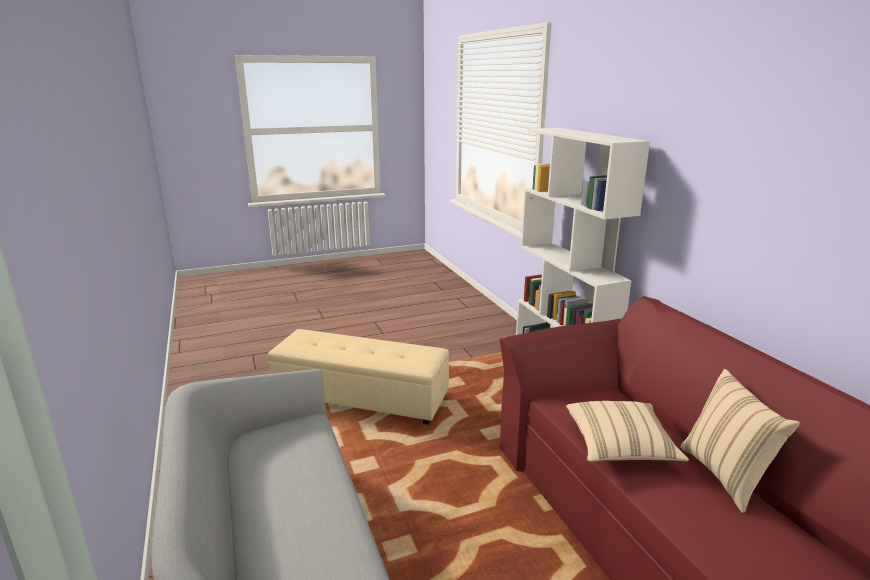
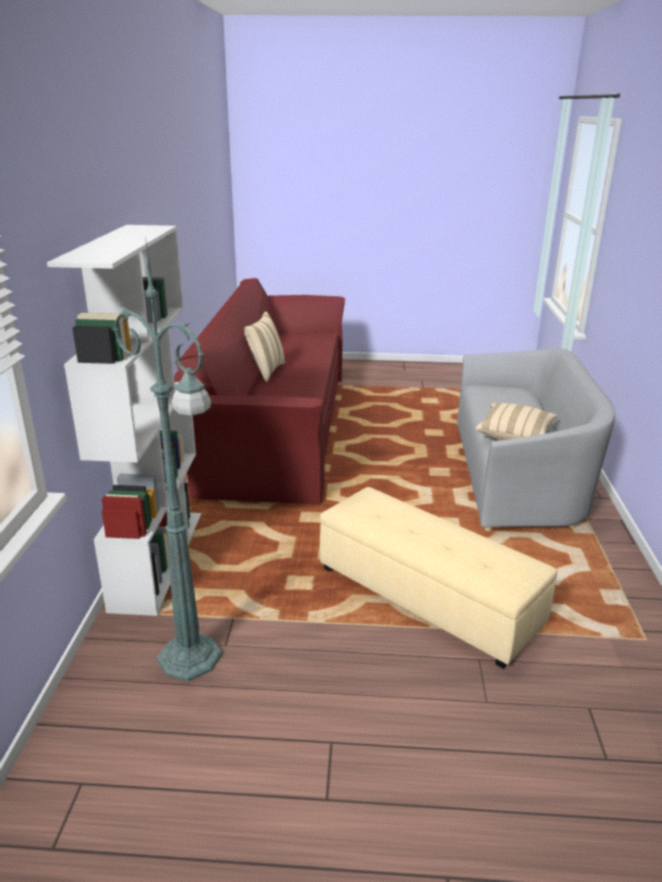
camera: 155 degrees left, 5 degrees up
beige pillow [566,401,689,462] -> beige pillow moved to [475,403,557,440]
none -> green floor lamp [114,242,222,682]

